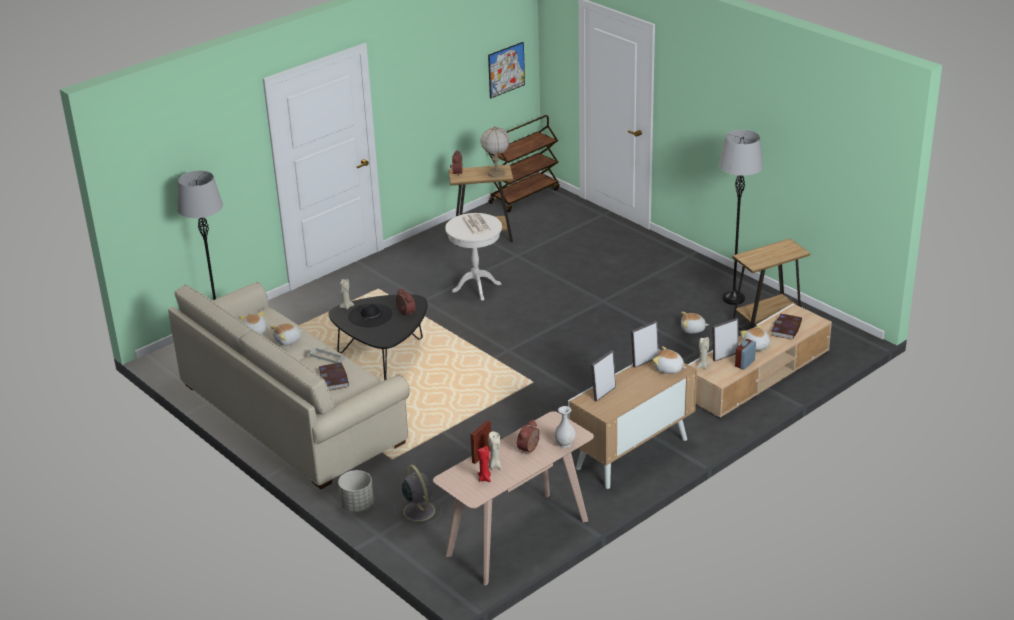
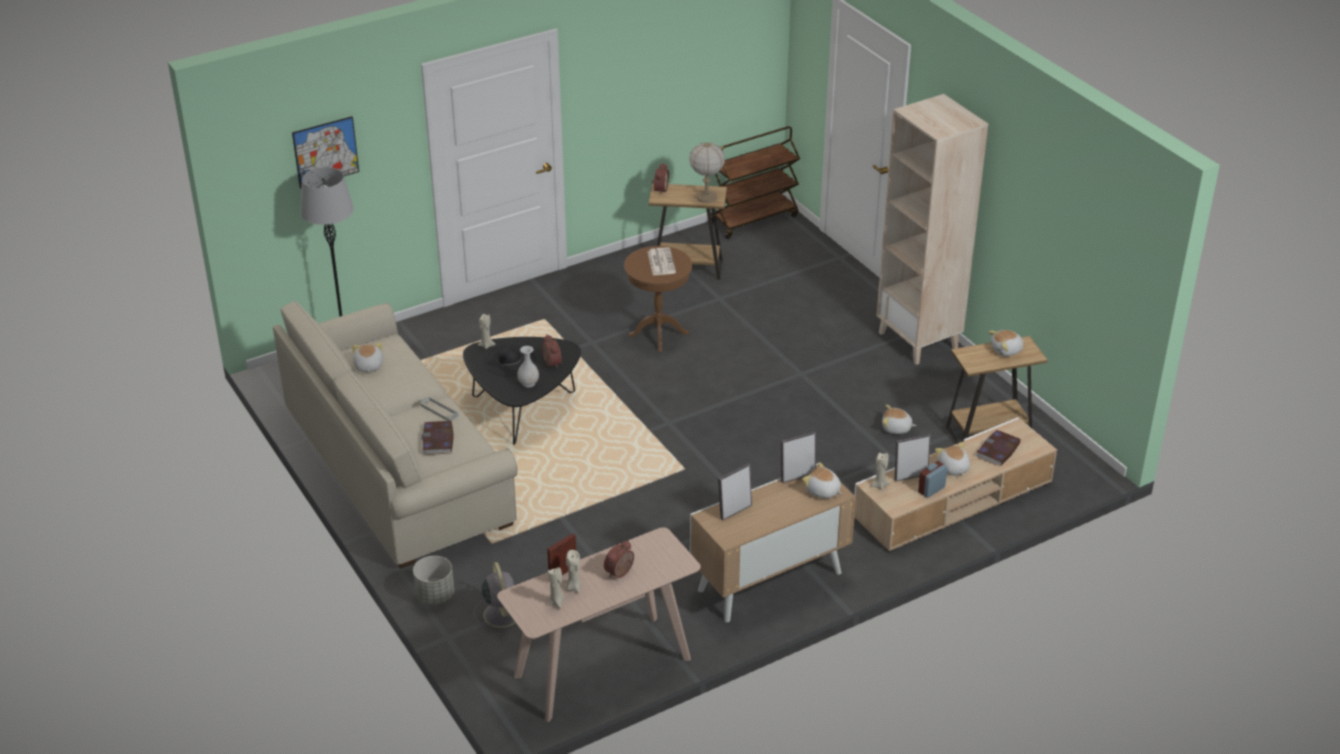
camera: 10 degrees right, 5 degrees up
plush toy [270,323,303,346] -> plush toy moved to [989,330,1025,356]
white side table [445,213,502,301] -> brown side table [624,246,692,352]
red candle [477,446,491,482] -> beige candle [548,567,564,609]
picture [488,42,525,99] -> picture moved to [292,116,359,189]
white vase [554,406,576,448] -> white vase moved to [517,346,539,387]
grey floor lamp [719,130,763,305] -> none
none -> beige bookcase [876,94,988,365]

